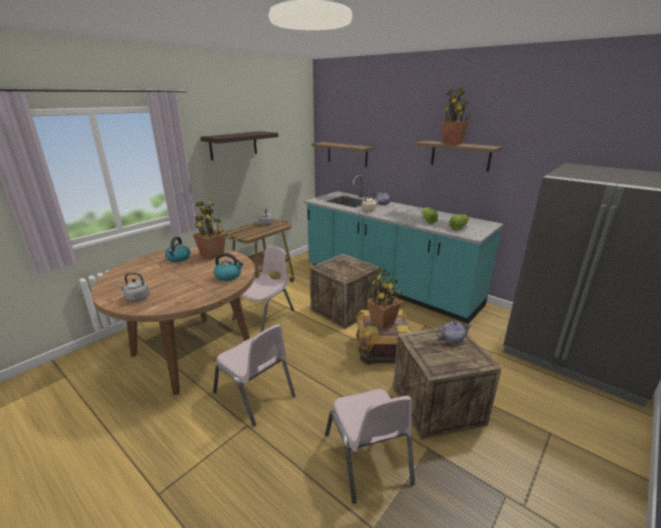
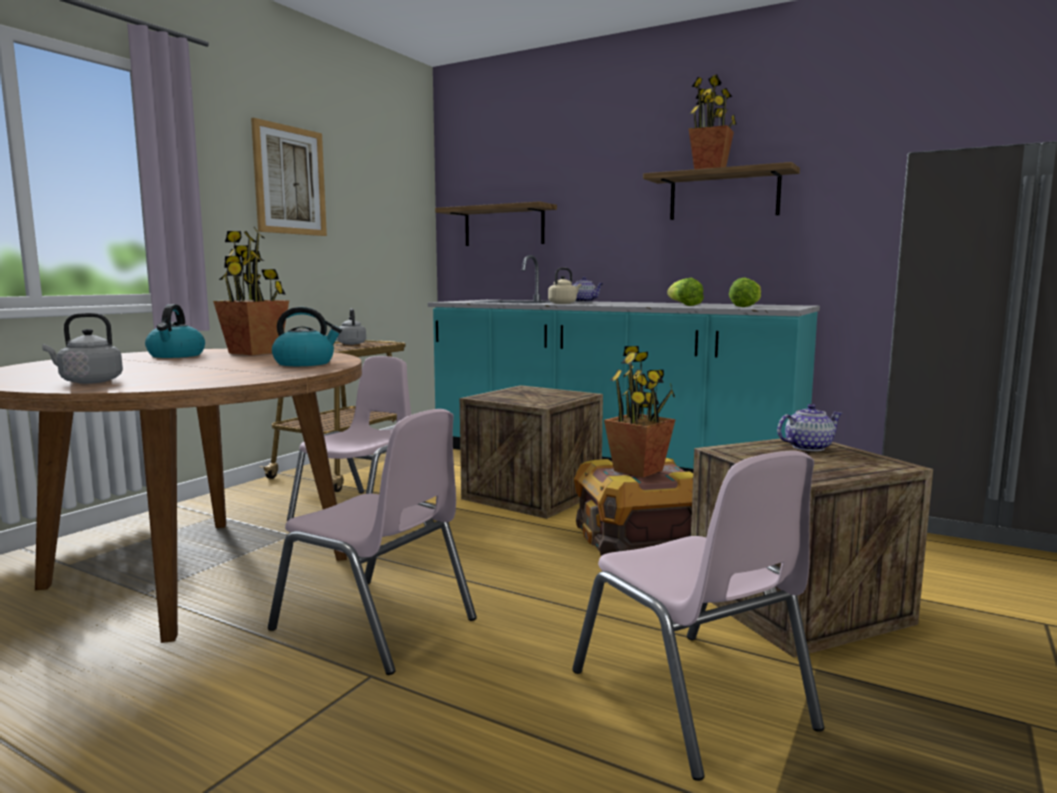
camera: 10 degrees left, 15 degrees down
shelf [201,131,278,160] -> picture [251,118,327,236]

